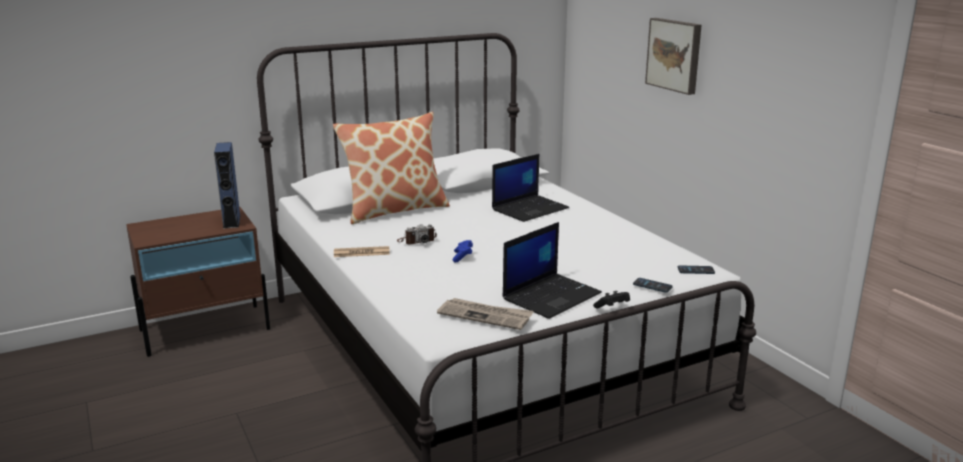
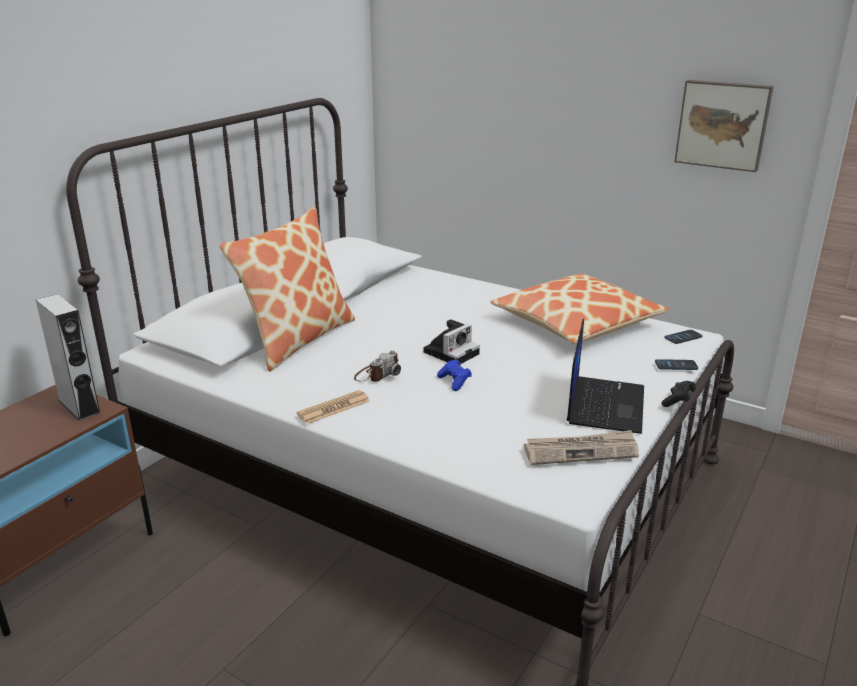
camera: 30 degrees left, 5 degrees up
blue speaker [214,142,240,229] -> grey speaker [36,294,101,421]
laptop [492,154,569,222] -> none
picture [645,18,702,95] -> picture moved to [674,80,774,172]
none -> camera [423,319,480,364]
none -> pillow [490,274,669,344]

